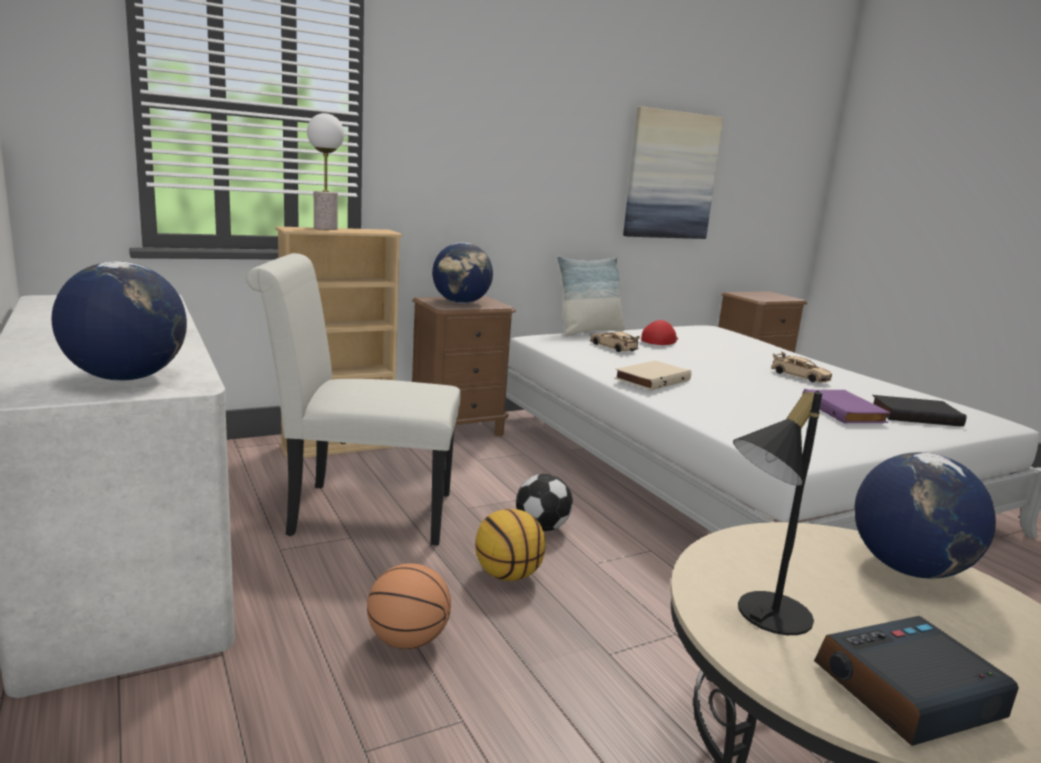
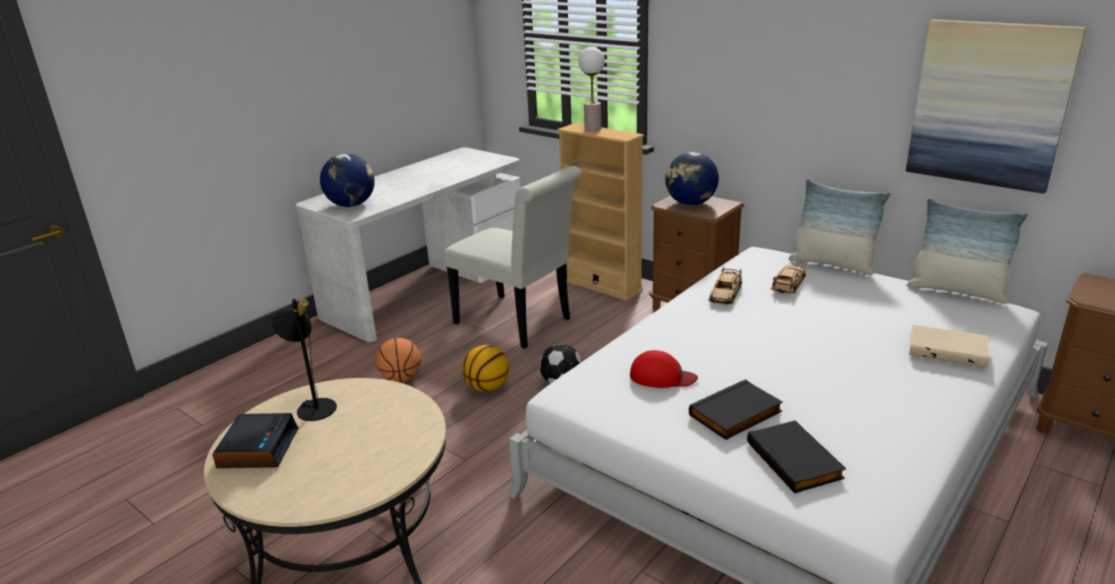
camera: 70 degrees right, 10 degrees up
white chair [246,253,461,545] -> white chair turned 150 degrees clockwise [443,166,582,349]
beige book [614,360,691,390] -> beige book moved to [909,324,990,368]
red cap [641,320,678,345] -> red cap moved to [630,350,698,388]
beige toy car [771,351,832,383] -> beige toy car moved to [708,266,743,305]
purple book [802,389,891,424] -> black book [689,379,783,440]
alarm clock [814,616,1019,746] -> alarm clock turned 45 degrees clockwise [212,413,298,468]
globe [855,452,996,579] -> none
none -> pillow [906,198,1028,304]

